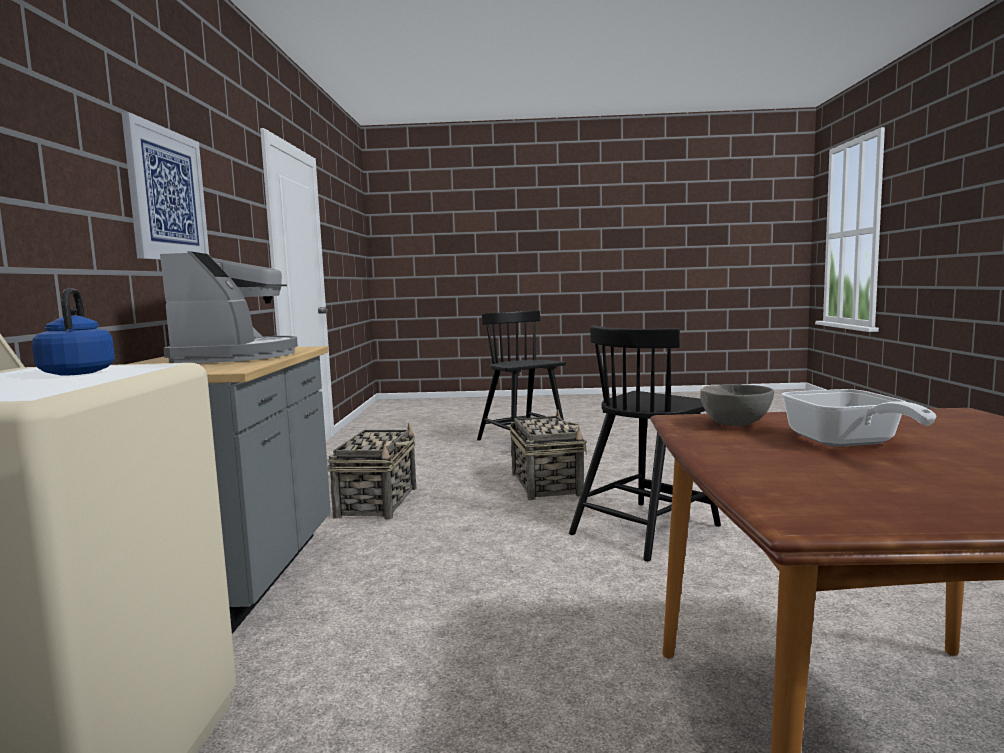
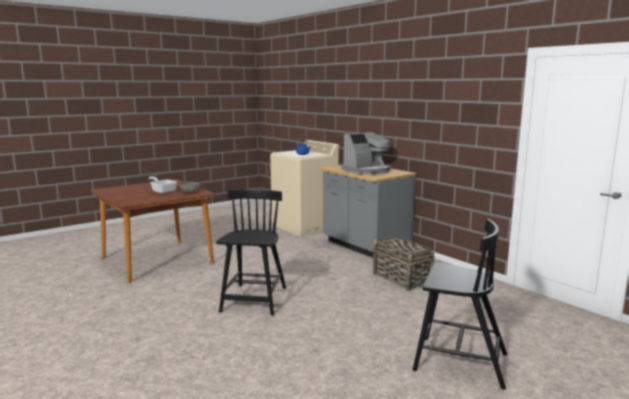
camera: 140 degrees right, 5 degrees up
picture [122,112,209,260] -> none
coffee machine [160,251,298,363] -> coffee machine turned 75 degrees counterclockwise [341,132,391,175]
basket [510,410,587,500] -> none

